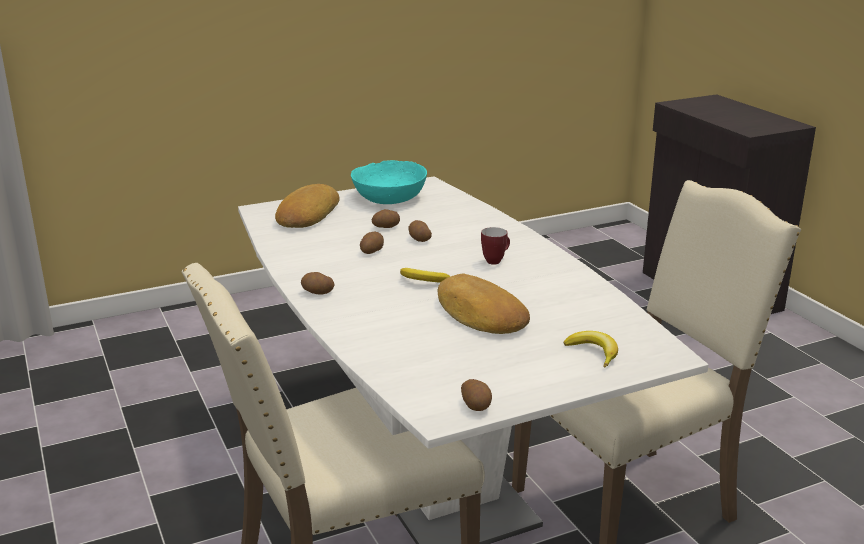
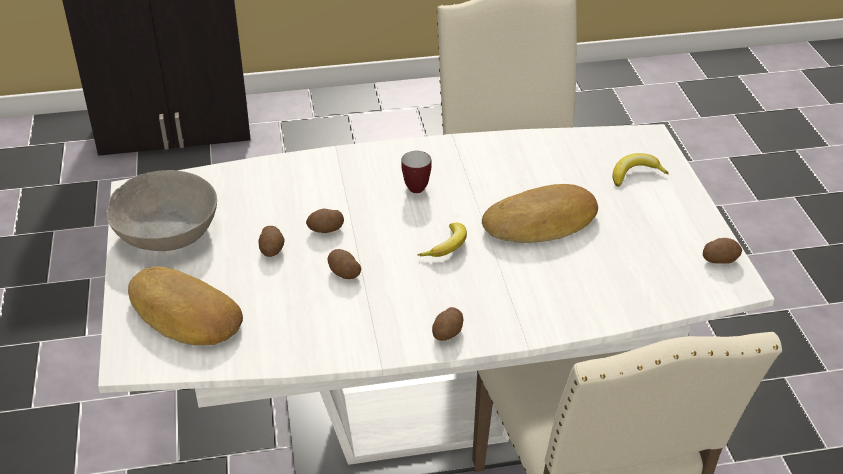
camera: 75 degrees left, 15 degrees up
turquoise bowl [351,160,427,204] -> grey bowl [106,170,217,251]

